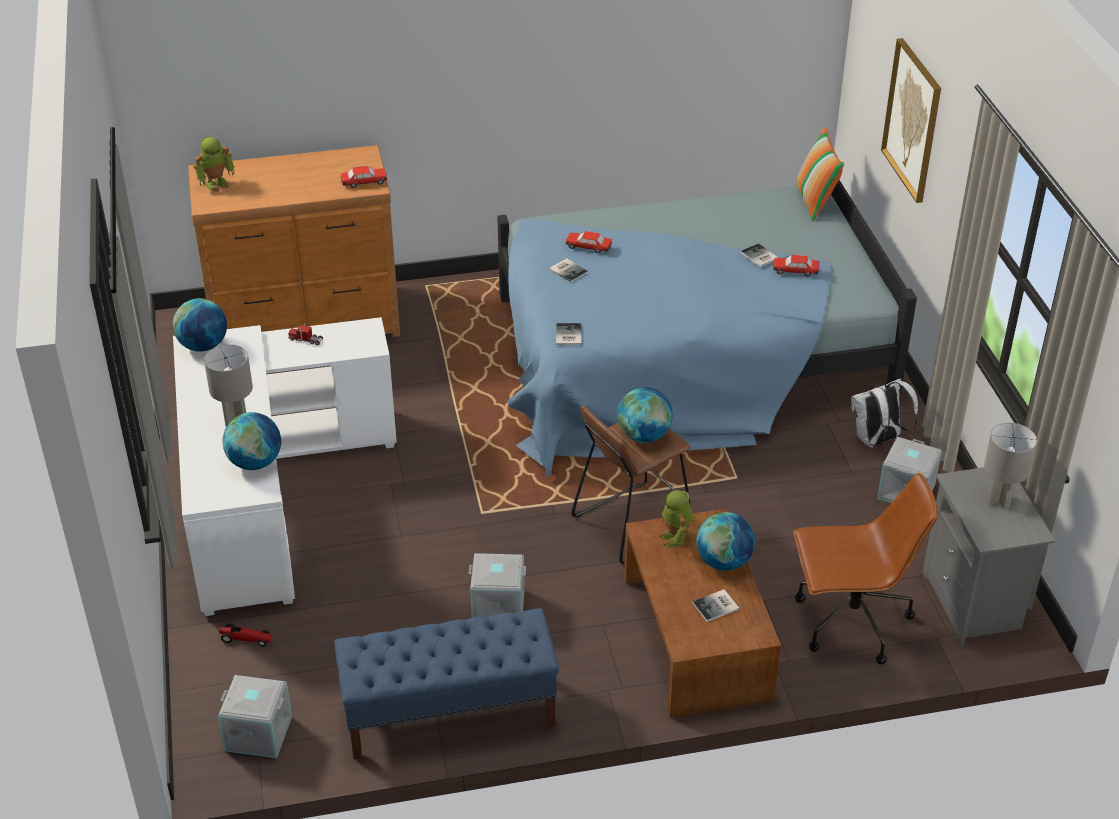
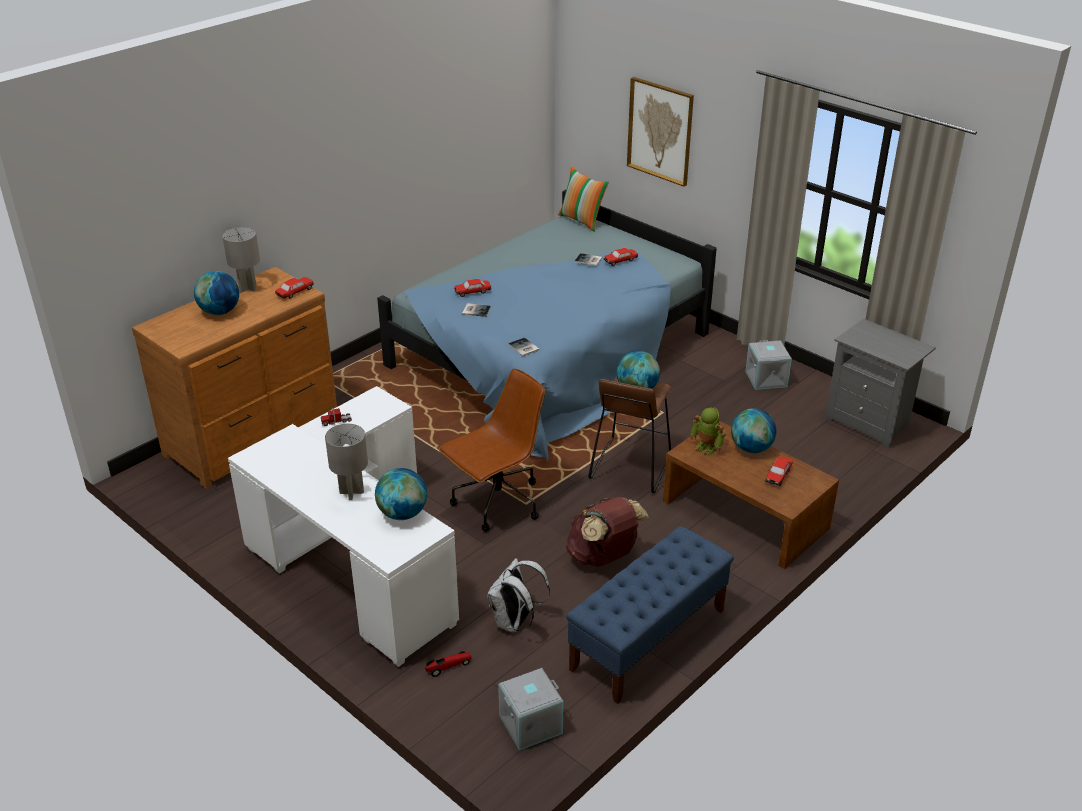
camera: 35 degrees left, 5 degrees down
globe [173,298,227,352] -> globe moved to [194,271,239,315]
toy robot [193,137,235,192] -> none
grey storage box [469,553,526,618] -> brown backpack [566,497,649,567]
book [692,589,739,622] -> toy car [765,456,793,486]
brown office chair [794,472,938,664] -> brown office chair moved to [439,368,545,532]
white backpack [851,379,918,447] -> white backpack moved to [487,558,550,632]
grey table lamp [984,423,1037,509] -> grey table lamp moved to [222,227,260,293]

